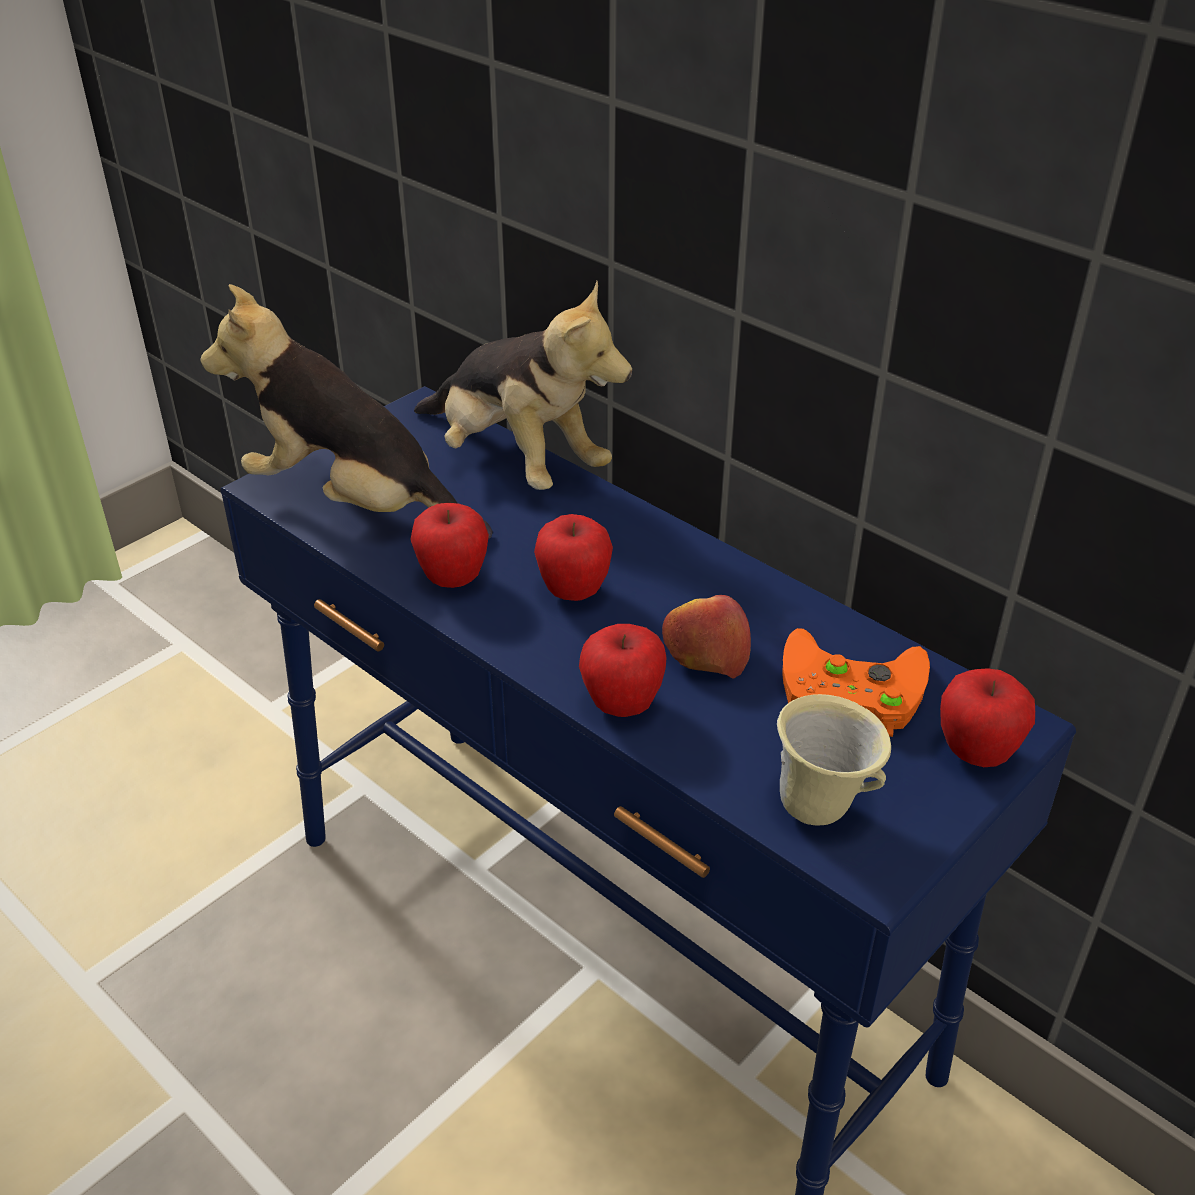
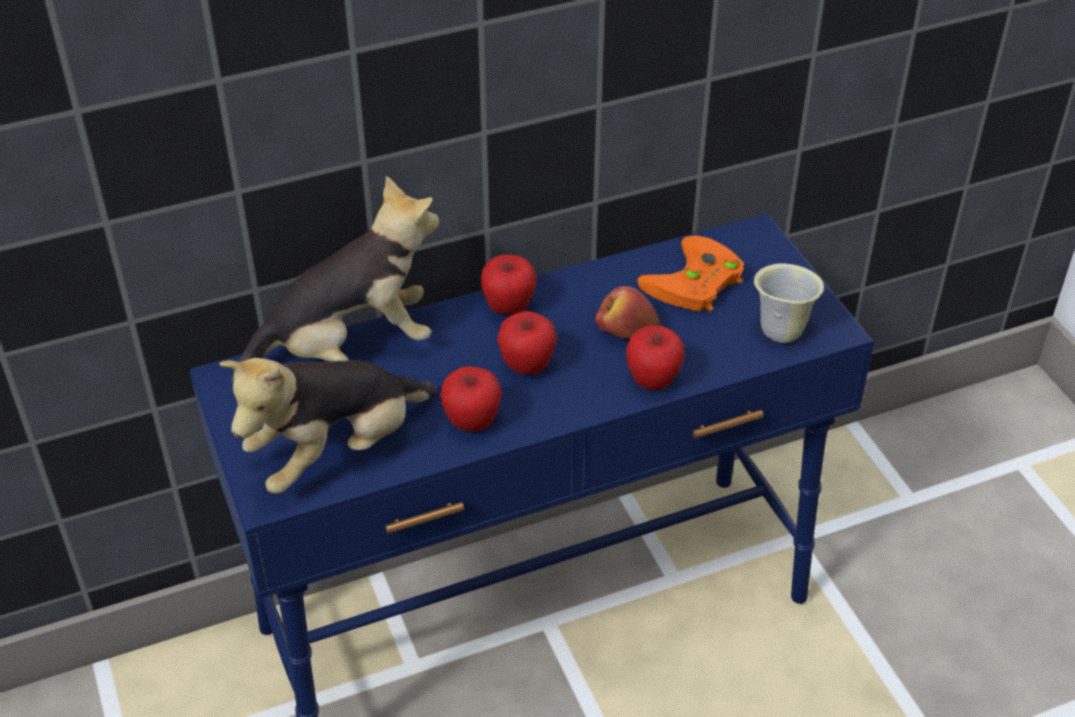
camera: 65 degrees left, 5 degrees up
apple [940,668,1035,767] -> apple moved to [481,255,537,315]

